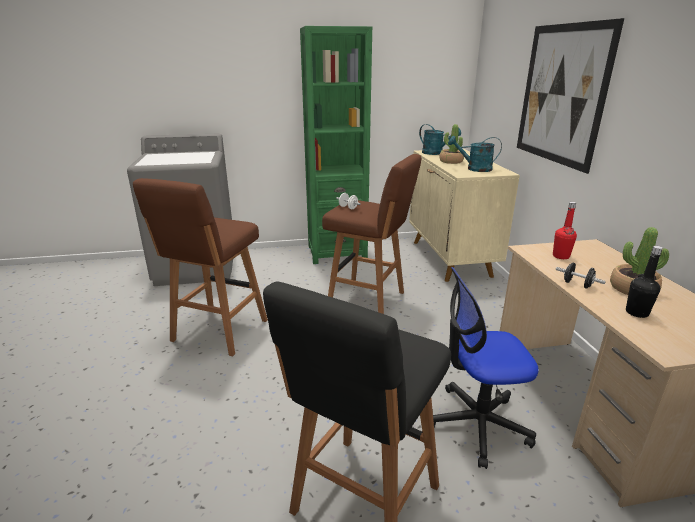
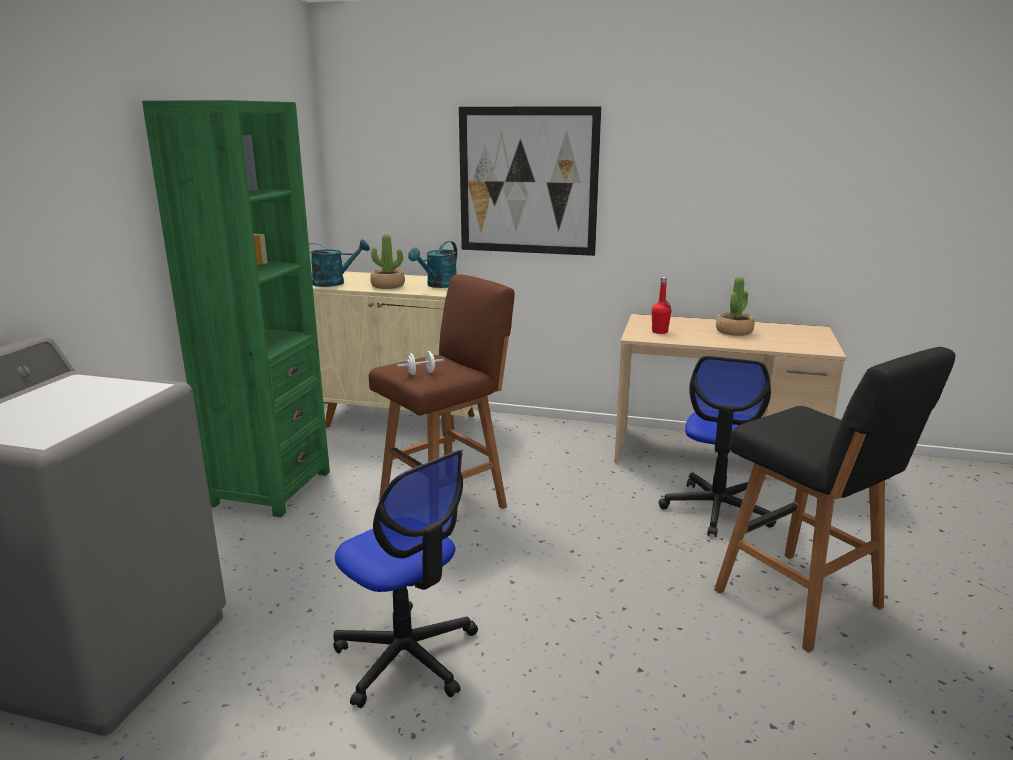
camera: 65 degrees left, 5 degrees down
brown stool [133,178,268,357] -> office chair [333,450,478,708]
black dumbbell [556,263,606,289] -> none
black bottle [626,246,663,318] -> none

